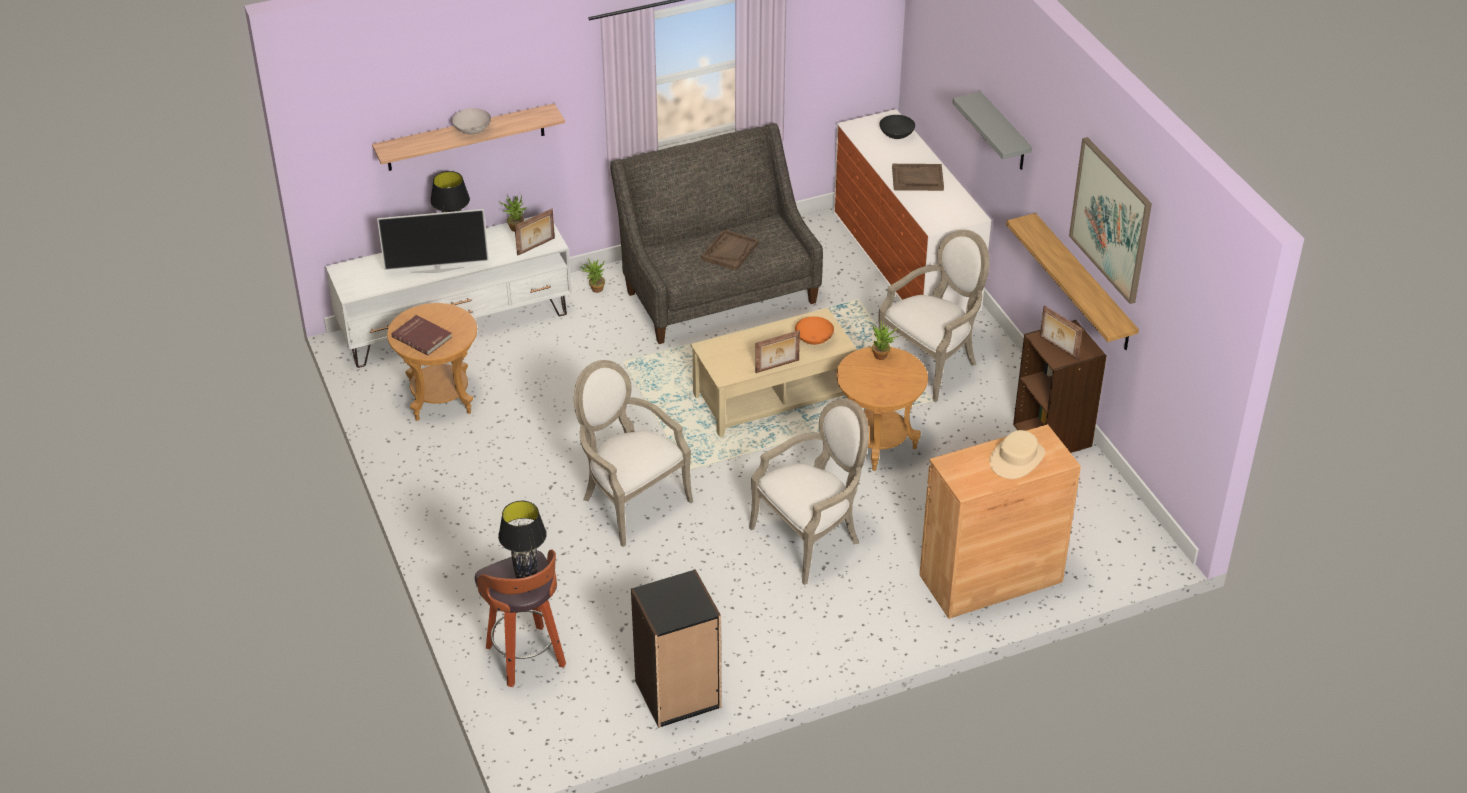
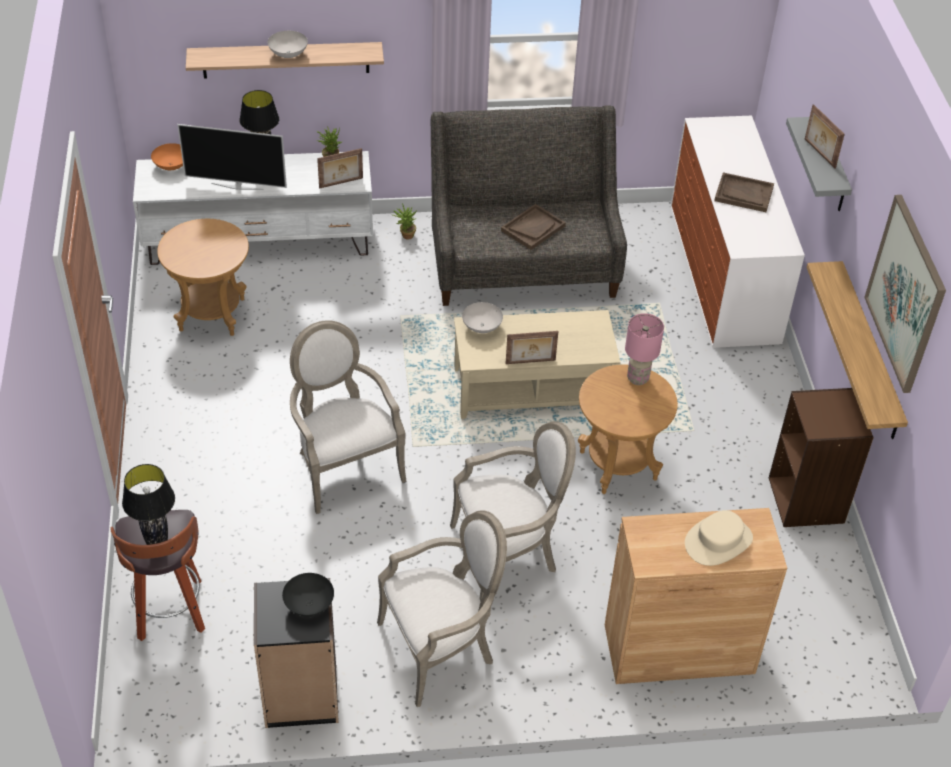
camera: 15 degrees right, 5 degrees up
red book [392,315,452,356] -> none
orange bowl [795,316,834,345] -> orange bowl moved to [151,143,183,170]
potted plant [872,321,898,360] -> pink table lamp [625,313,664,385]
armchair [878,230,989,402] -> armchair moved to [377,510,507,707]
black bowl [879,115,915,139] -> black bowl moved to [282,573,334,617]
picture frame [1040,306,1083,360] -> picture frame moved to [805,104,845,169]
none -> white bowl [462,302,503,333]

